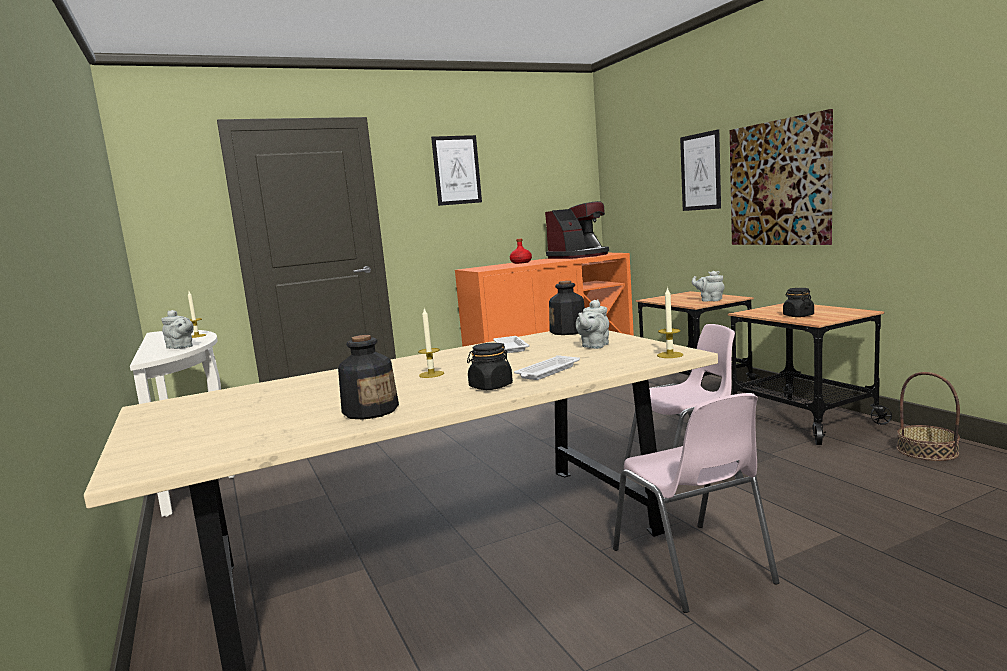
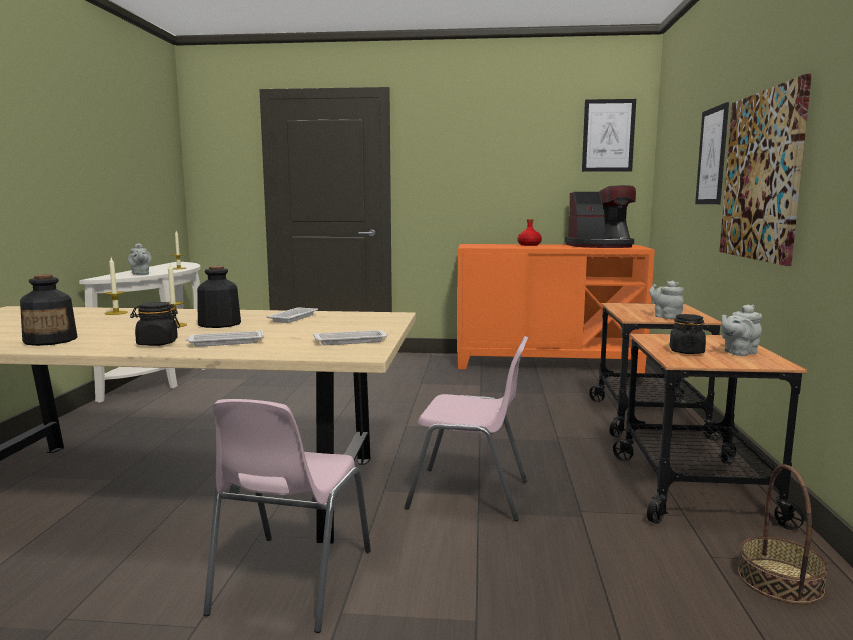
camera: 30 degrees right, 0 degrees up
picture [431,135,482,206] -> picture moved to [582,99,636,172]
bottle [549,281,585,335] -> bottle moved to [197,266,241,328]
grey teapot [576,299,609,349] -> grey teapot moved to [721,304,762,356]
candle [657,287,683,358] -> candle moved to [105,258,128,315]
none -> white tray [313,330,388,345]

